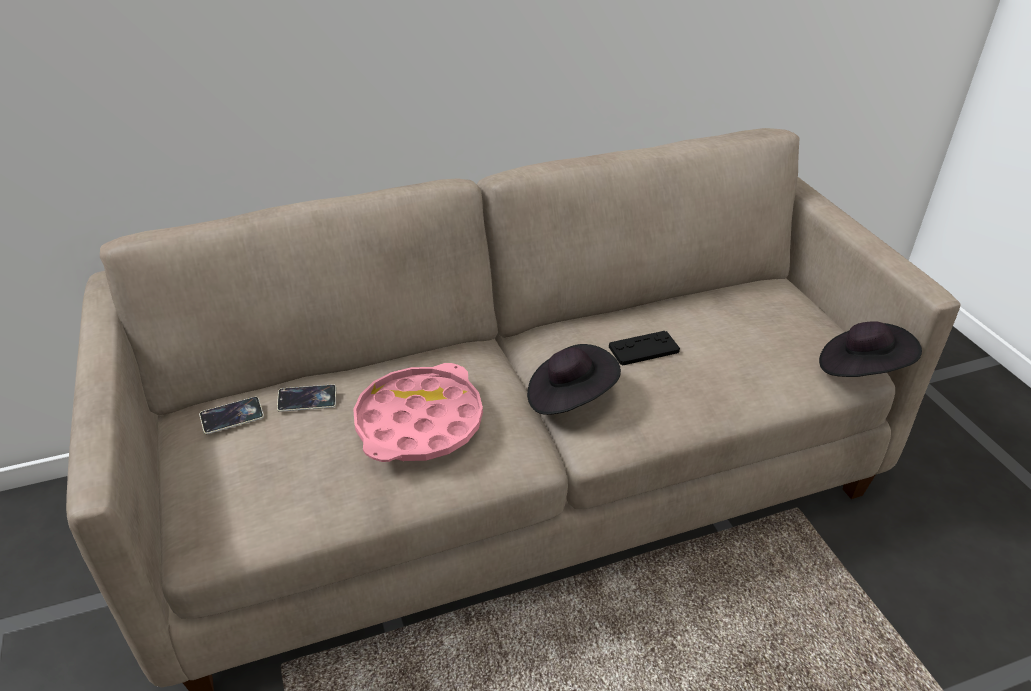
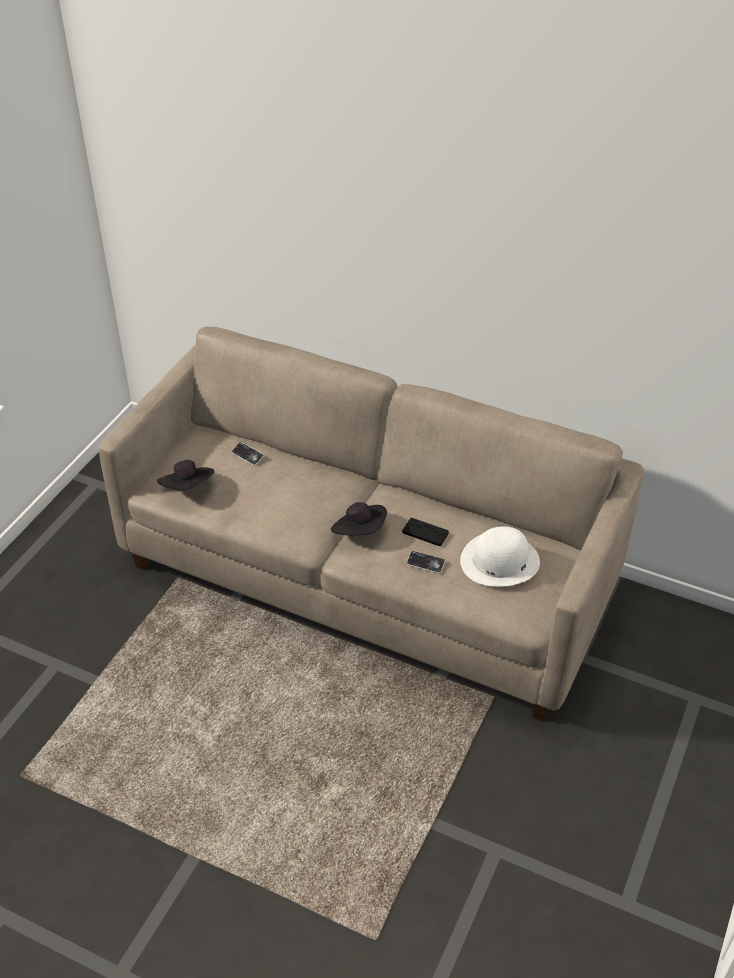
camera: 45 degrees right, 5 degrees up
phone [199,397,264,434] -> phone moved to [407,550,445,574]
pink tray [353,363,483,462] -> none
black hat [819,321,922,377] -> black hat moved to [157,460,214,491]
none -> white hat [460,526,540,587]

